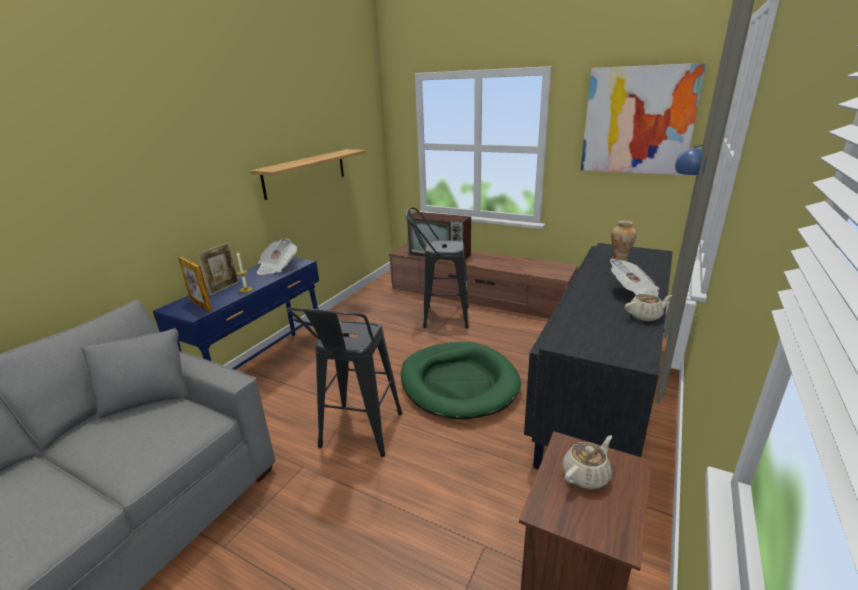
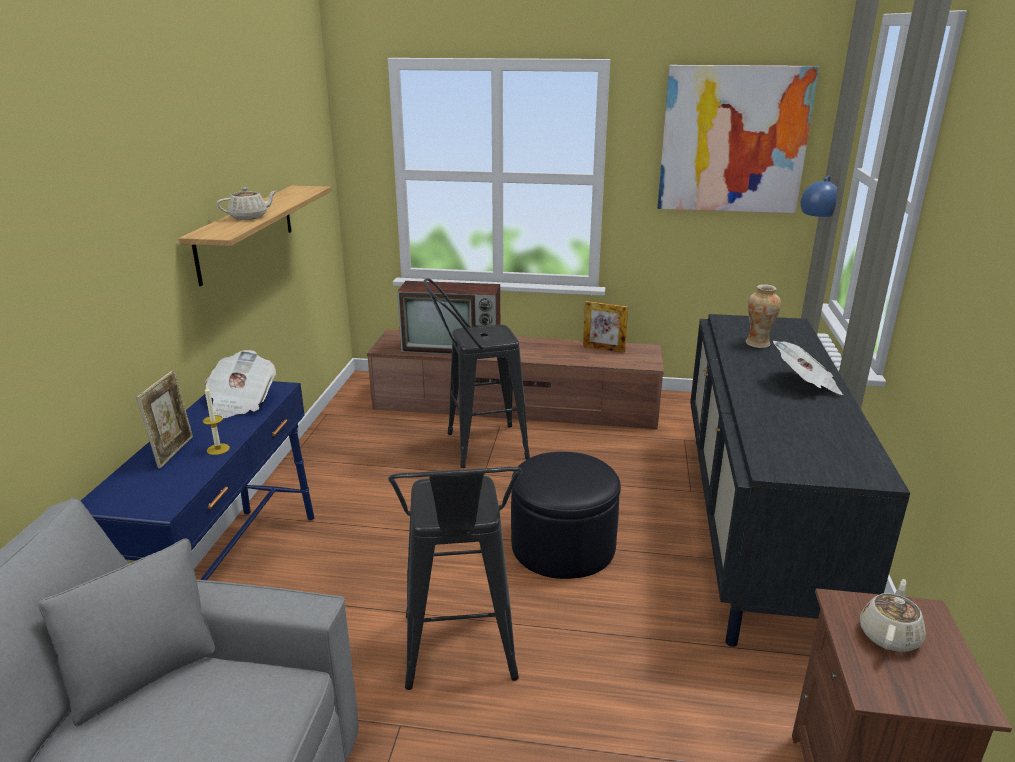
camera: 20 degrees left, 0 degrees up
picture frame [178,256,212,312] -> picture frame moved to [583,301,628,353]
green dog bed [401,342,521,419] -> black ottoman [511,452,621,579]
beige teapot [625,293,673,321] -> beige teapot moved to [217,187,277,220]

